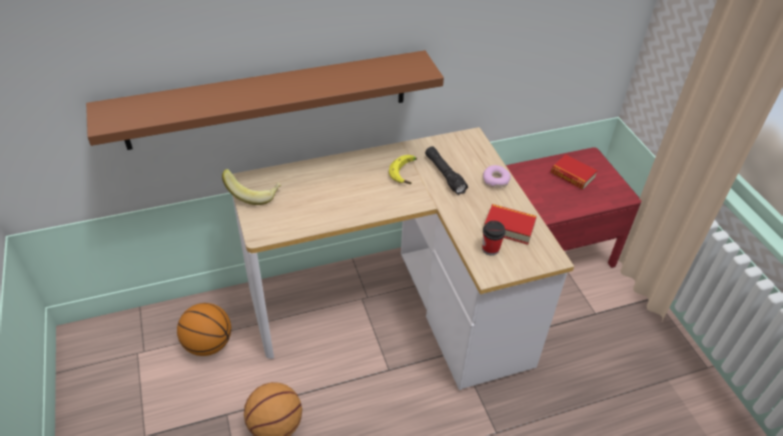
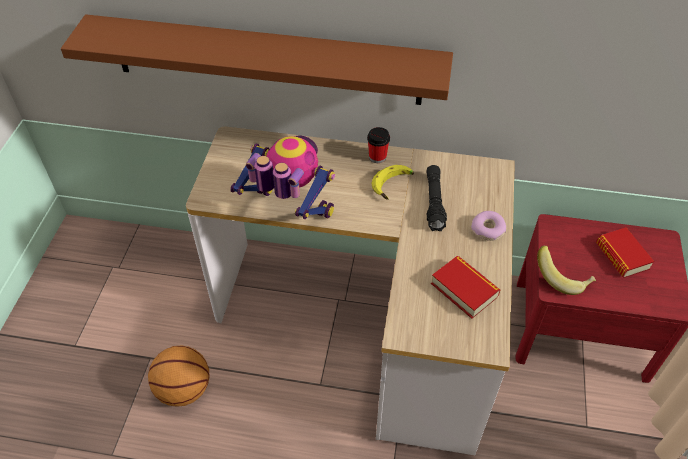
camera: 30 degrees right, 5 degrees up
basketball [177,303,231,356] -> none
banana [222,169,282,205] -> banana moved to [537,246,596,295]
cup [482,221,506,256] -> cup moved to [367,127,390,163]
none -> toy robot [230,135,335,219]

